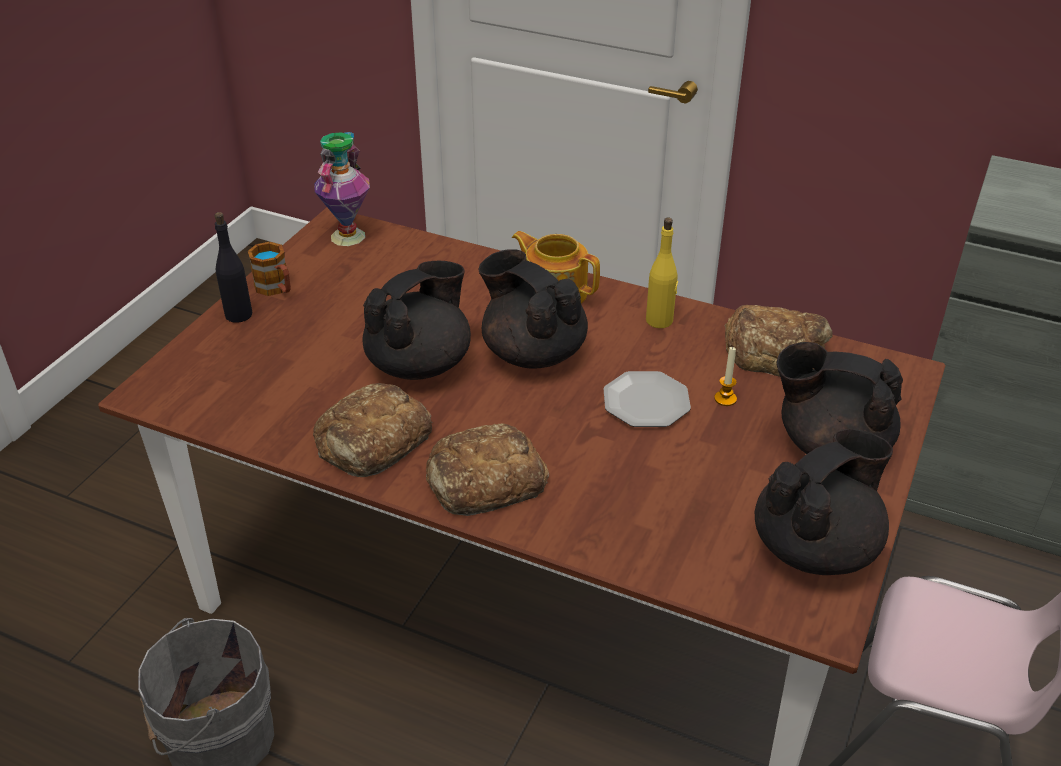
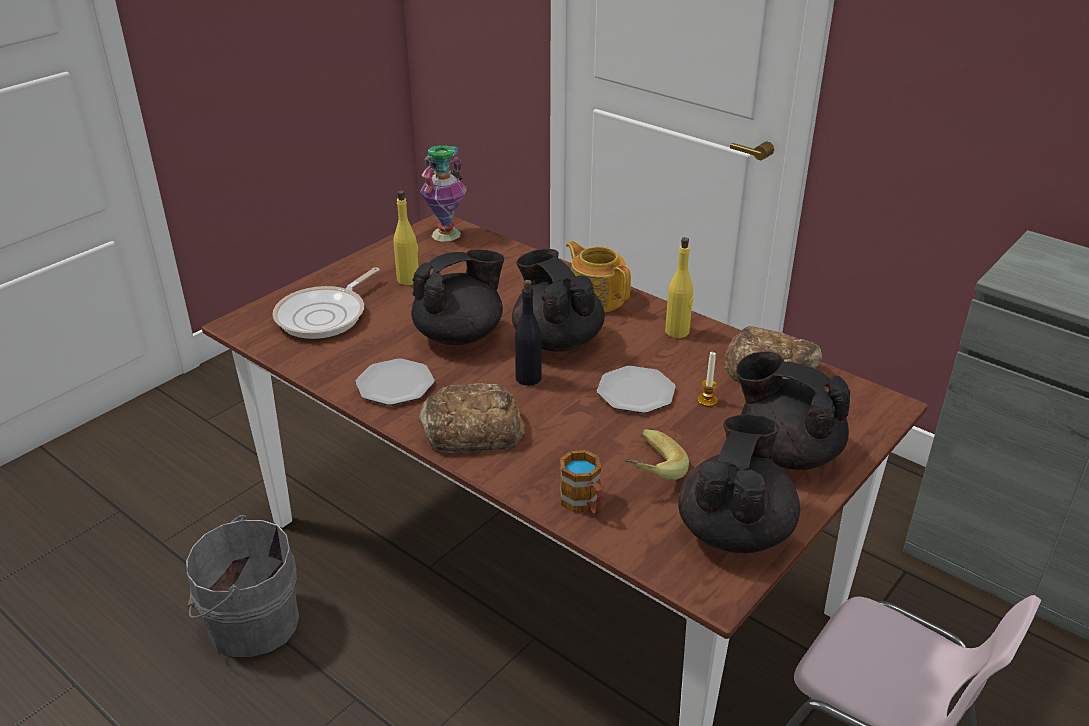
camera: 15 degrees right, 5 degrees down
black bottle [214,212,252,323] -> black bottle moved to [515,280,542,386]
mug [248,242,291,296] -> mug moved to [559,450,603,514]
bread [313,383,432,477] -> plate [355,358,435,405]
black teapot [755,429,893,575] -> black teapot turned 45 degrees counterclockwise [678,414,800,553]
none -> frying pan [272,267,380,339]
none -> yellow bottle [393,190,419,285]
none -> banana [624,429,689,480]

